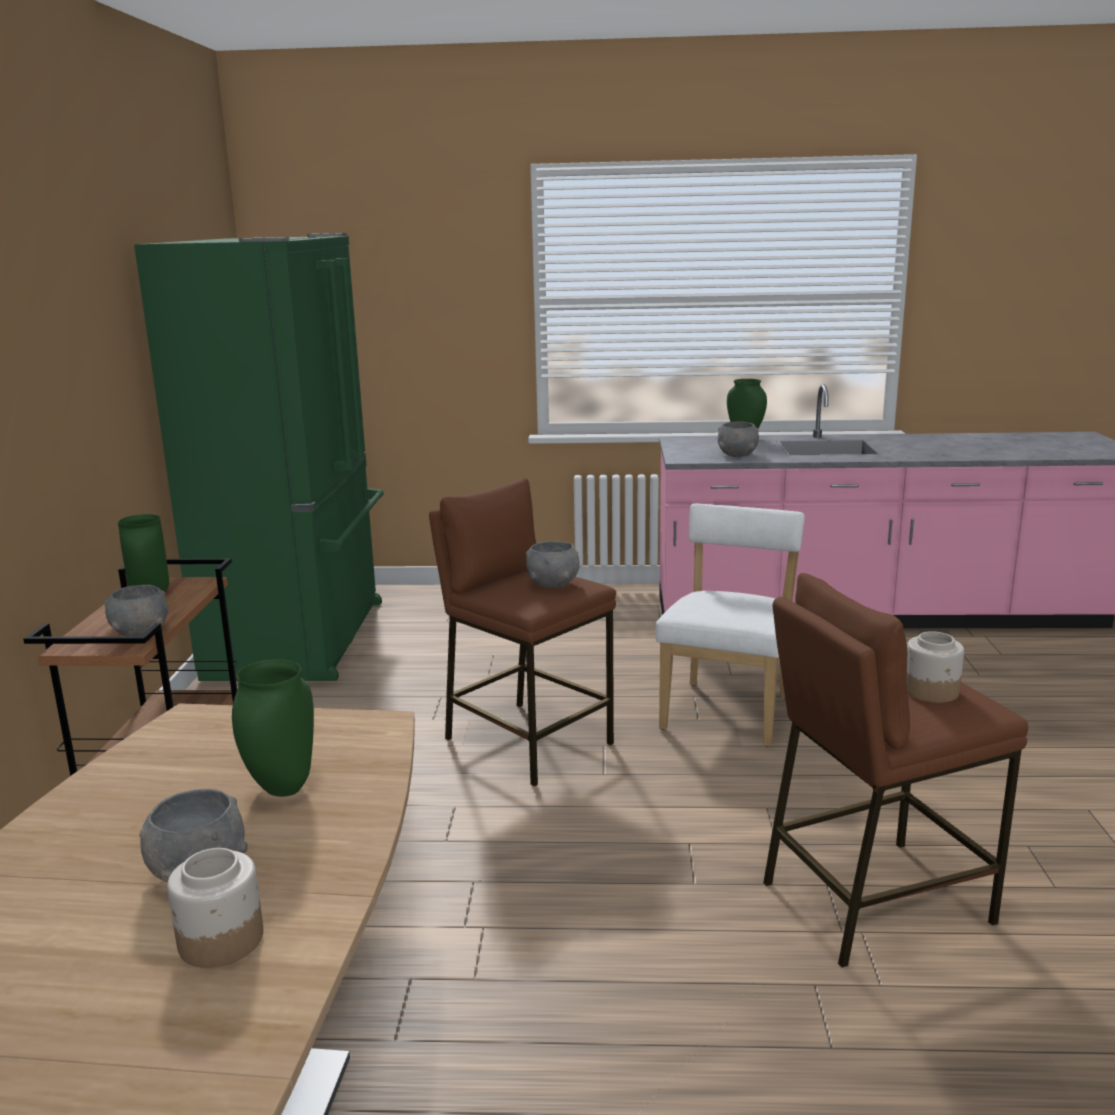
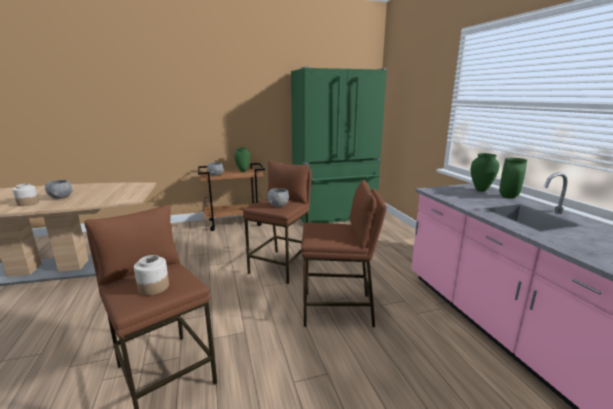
camera: 70 degrees right, 0 degrees up
green vase [232,659,314,797] -> green vase moved to [471,153,499,192]
white chair [656,504,805,747] -> brown stool [301,180,387,327]
grey bowl [718,421,759,457] -> none

